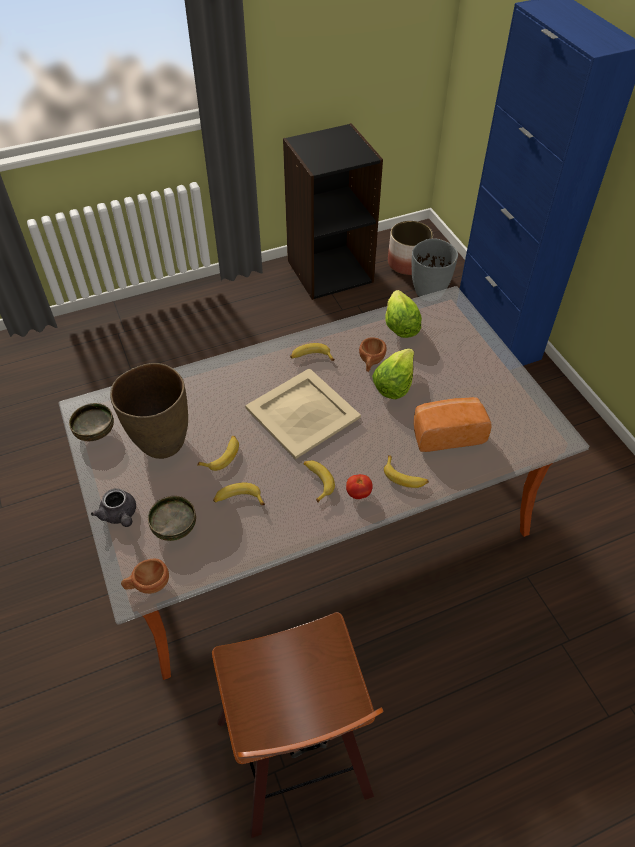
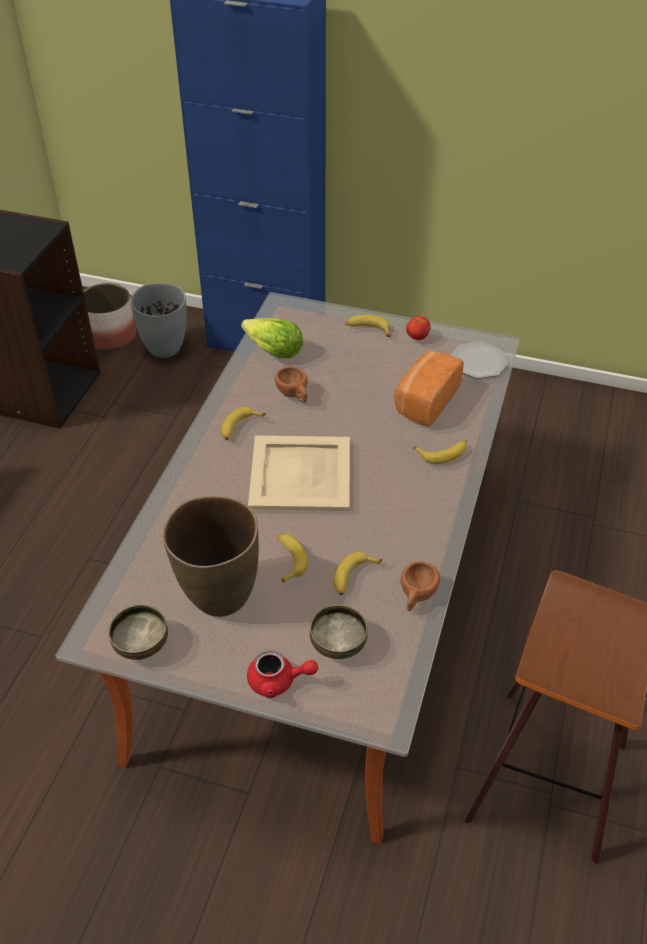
camera: 50 degrees left, 5 degrees down
grey teapot [91,488,136,527] -> red teapot [247,650,318,698]
brown cup [121,558,169,594] -> brown cup moved to [401,561,440,611]
banana [304,460,335,503] -> banana moved to [345,315,390,337]
tomato [346,474,373,499] -> tomato moved to [406,316,430,340]
lettuce [372,348,414,399] -> none
none -> plate [451,342,508,379]

